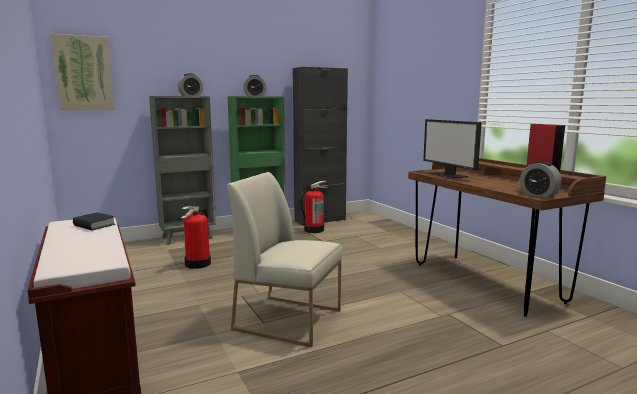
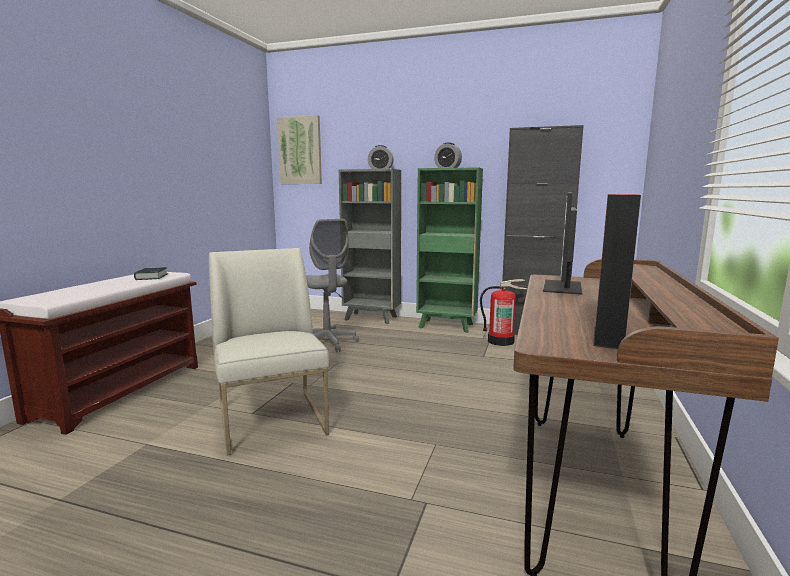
camera: 45 degrees right, 0 degrees up
fire extinguisher [181,206,211,269] -> grey office chair [306,219,359,352]
alarm clock [520,161,562,198] -> none

